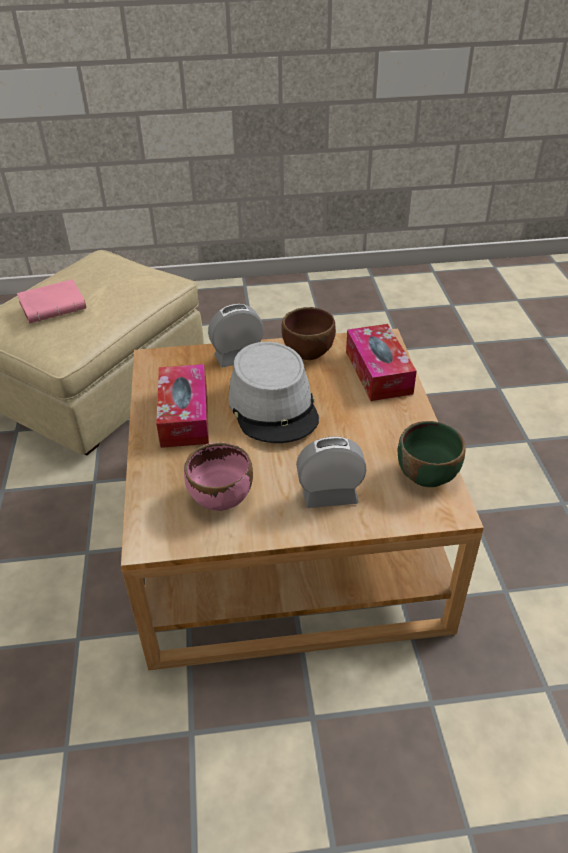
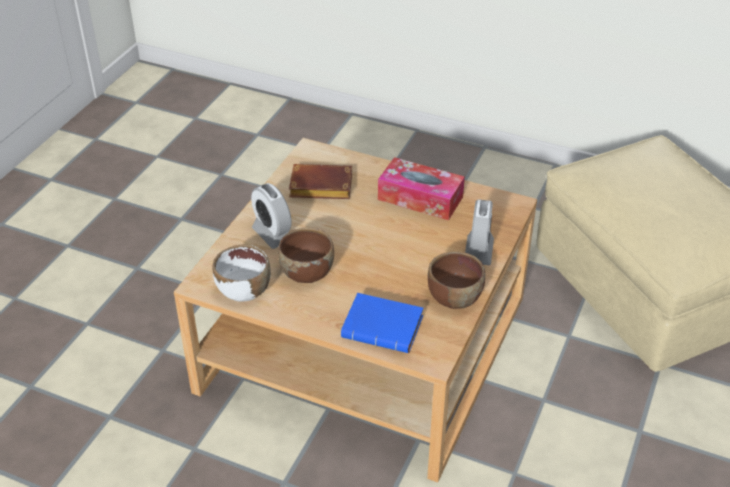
camera: 120 degrees right, 0 degrees up
pink book [17,279,86,323] -> none
pink bowl [184,442,253,511] -> brown book [289,164,352,199]
grey hat [229,342,319,443] -> none
alarm clock [296,436,366,508] -> alarm clock turned 120 degrees clockwise [251,183,291,249]
tissue box [346,324,417,401] -> blue book [341,293,423,353]
green bowl [398,421,466,487] -> white bowl [212,244,271,302]
none -> brown bowl [278,227,334,283]

